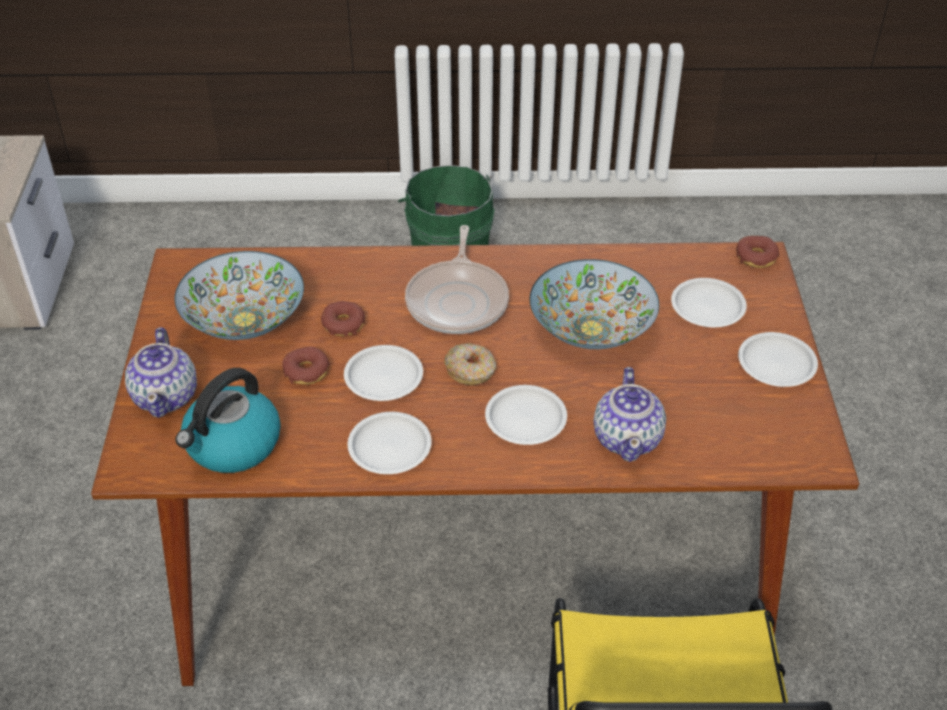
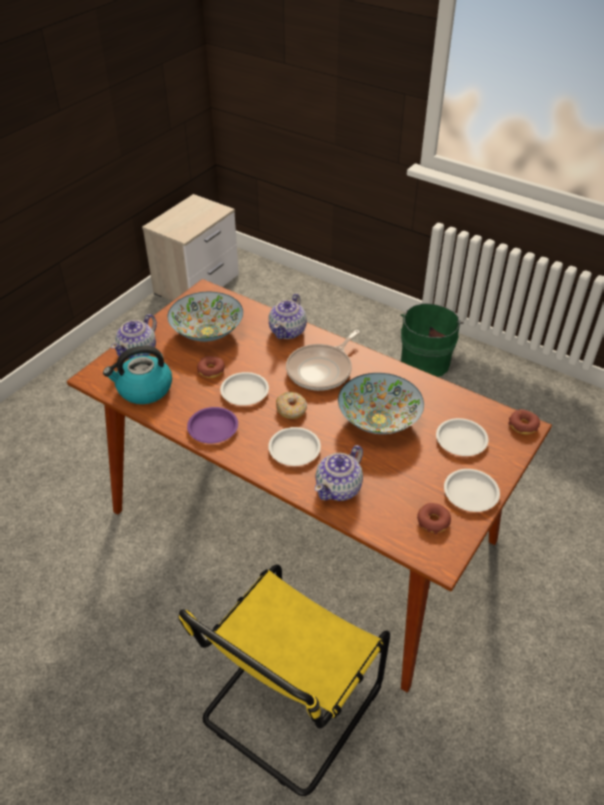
camera: 35 degrees right, 0 degrees up
donut [321,301,365,336] -> donut moved to [417,503,451,534]
white plate [347,412,432,474] -> purple plate [187,407,238,444]
none -> teapot [269,294,307,339]

